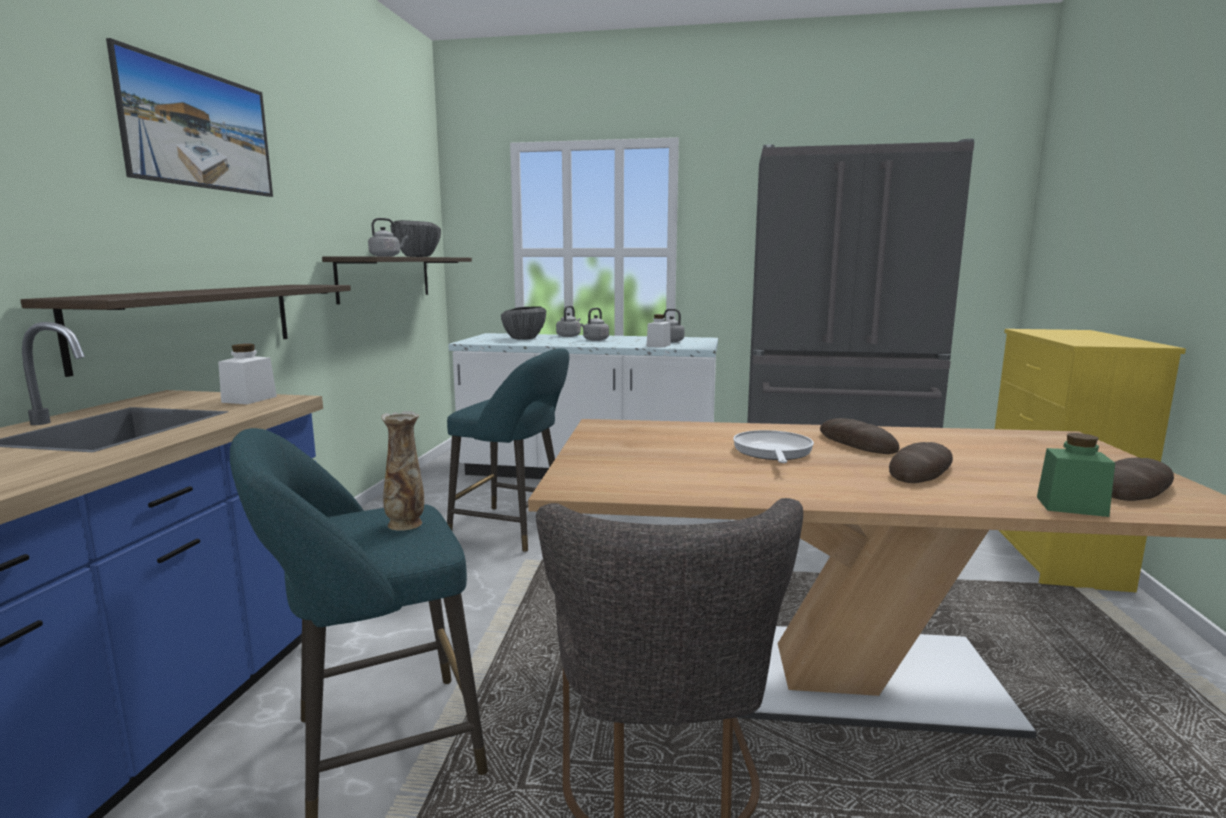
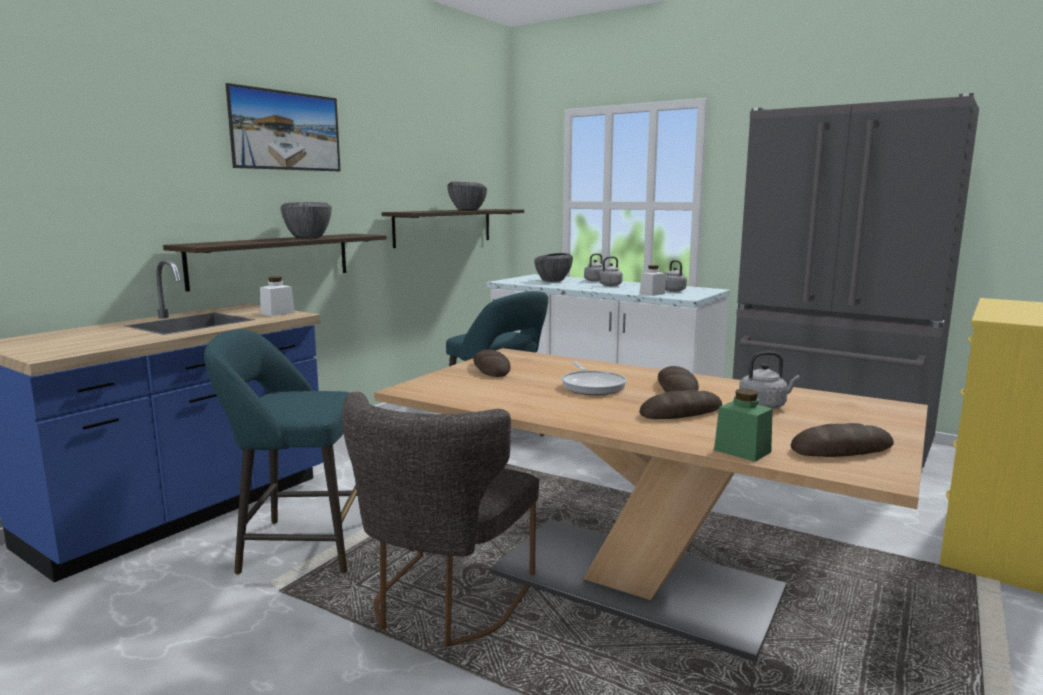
camera: 25 degrees right, 0 degrees up
grey kettle [368,218,408,257] -> grey kettle moved to [739,352,800,409]
vase [381,411,424,531] -> none
frying pan [733,430,814,463] -> frying pan turned 135 degrees clockwise [562,361,627,395]
none -> bowl [280,202,332,238]
none -> bread [473,349,511,377]

